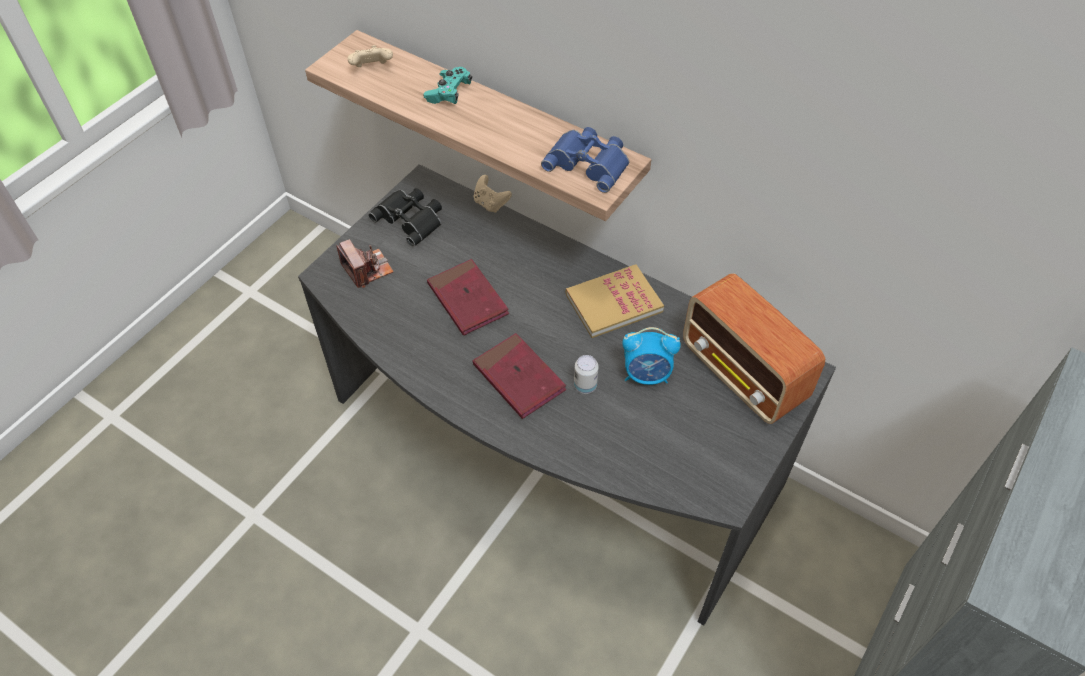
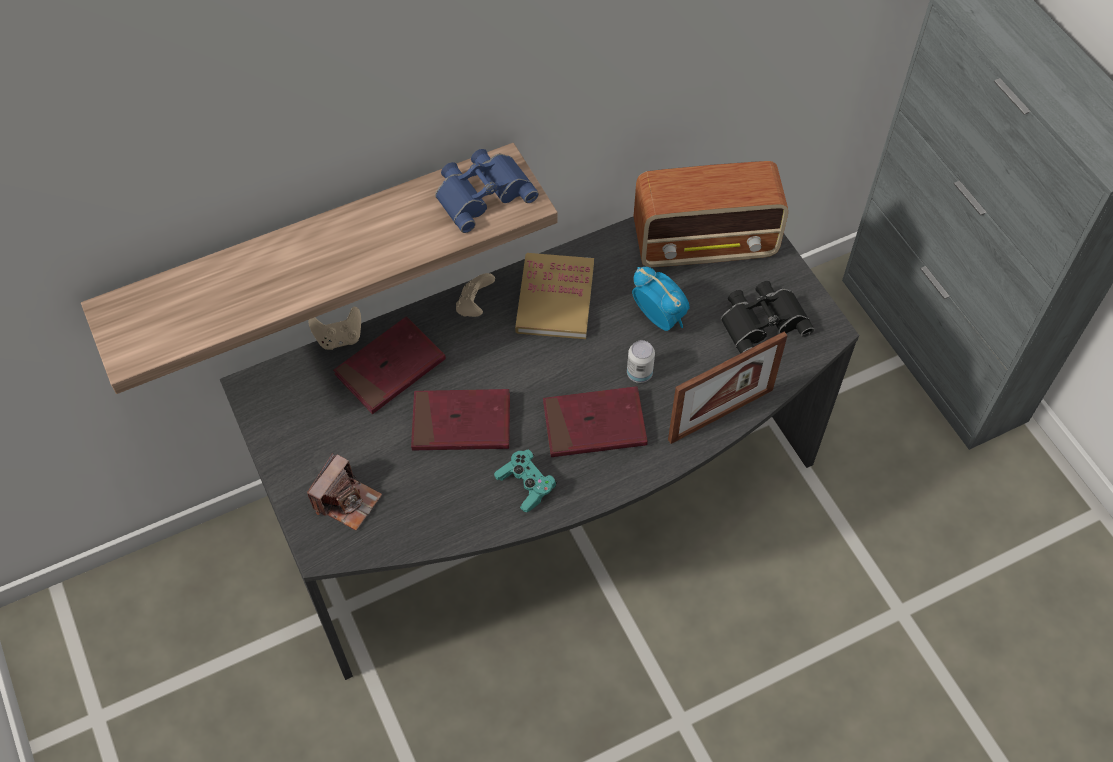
camera: 60 degrees left, 5 degrees up
camera [336,239,394,288] -> camera turned 120 degrees clockwise [307,453,382,530]
beige game controller [348,45,393,67] -> beige game controller moved to [456,273,495,317]
black binoculars [368,188,442,247] -> black binoculars moved to [721,281,814,354]
turquoise game controller [423,67,472,104] -> turquoise game controller moved to [494,450,557,512]
alarm clock [622,327,681,385] -> alarm clock turned 75 degrees counterclockwise [632,267,690,331]
none -> red book [333,316,446,414]
none -> picture frame [668,332,788,444]

